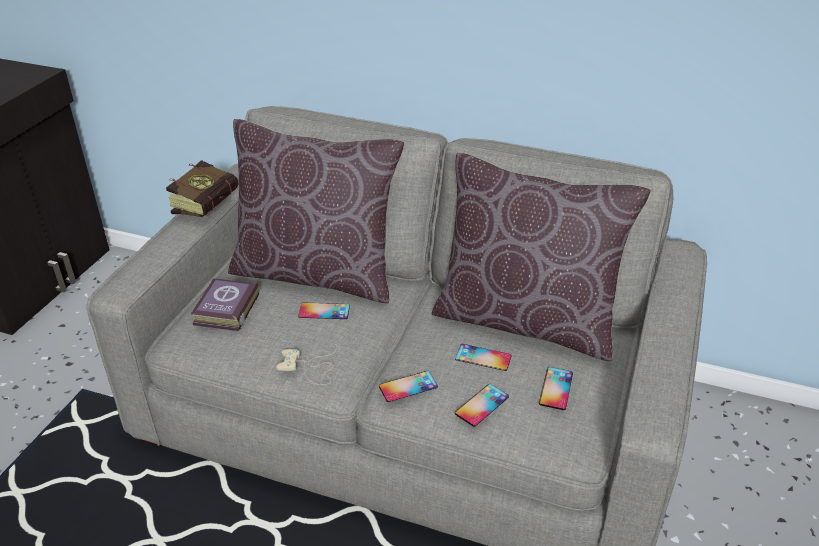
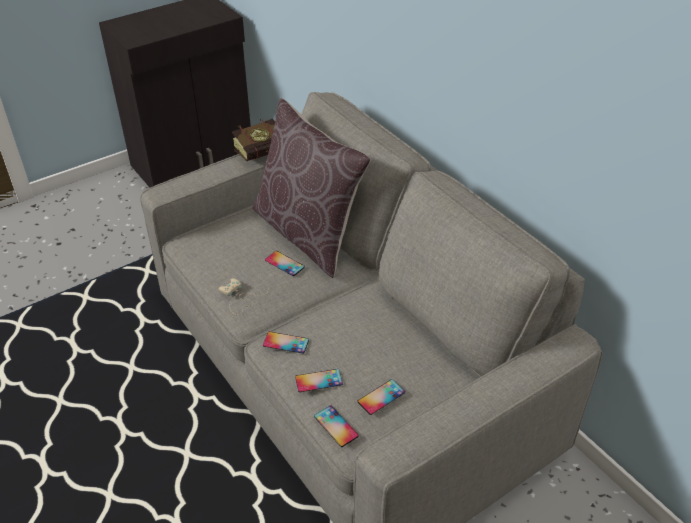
camera: 35 degrees right, 5 degrees up
book [191,278,259,331] -> none
brown pillow [432,152,651,362] -> none
phone [455,344,512,371] -> phone moved to [314,405,359,447]

